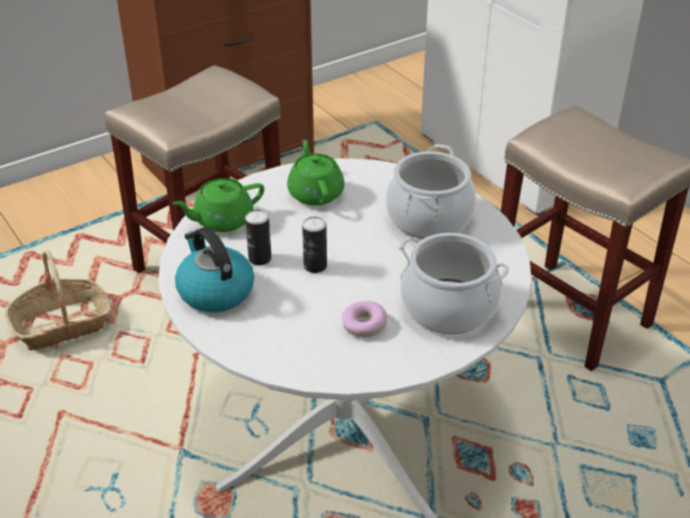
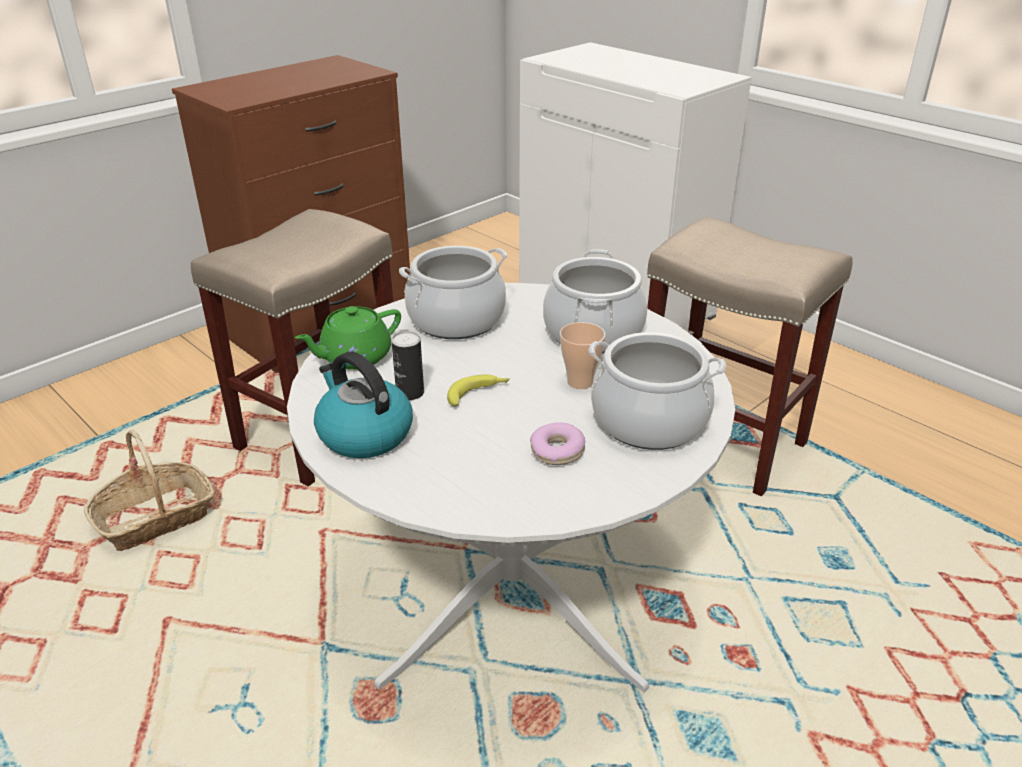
camera: 10 degrees left, 5 degrees down
green teapot [287,140,344,206] -> cooking pot [399,246,507,339]
can [302,217,327,273] -> banana [447,375,510,406]
none -> cup [560,322,606,389]

